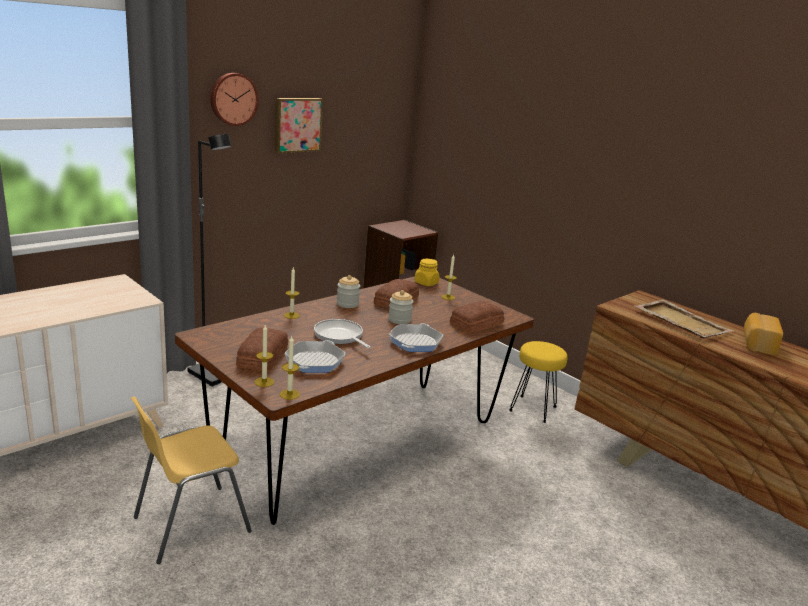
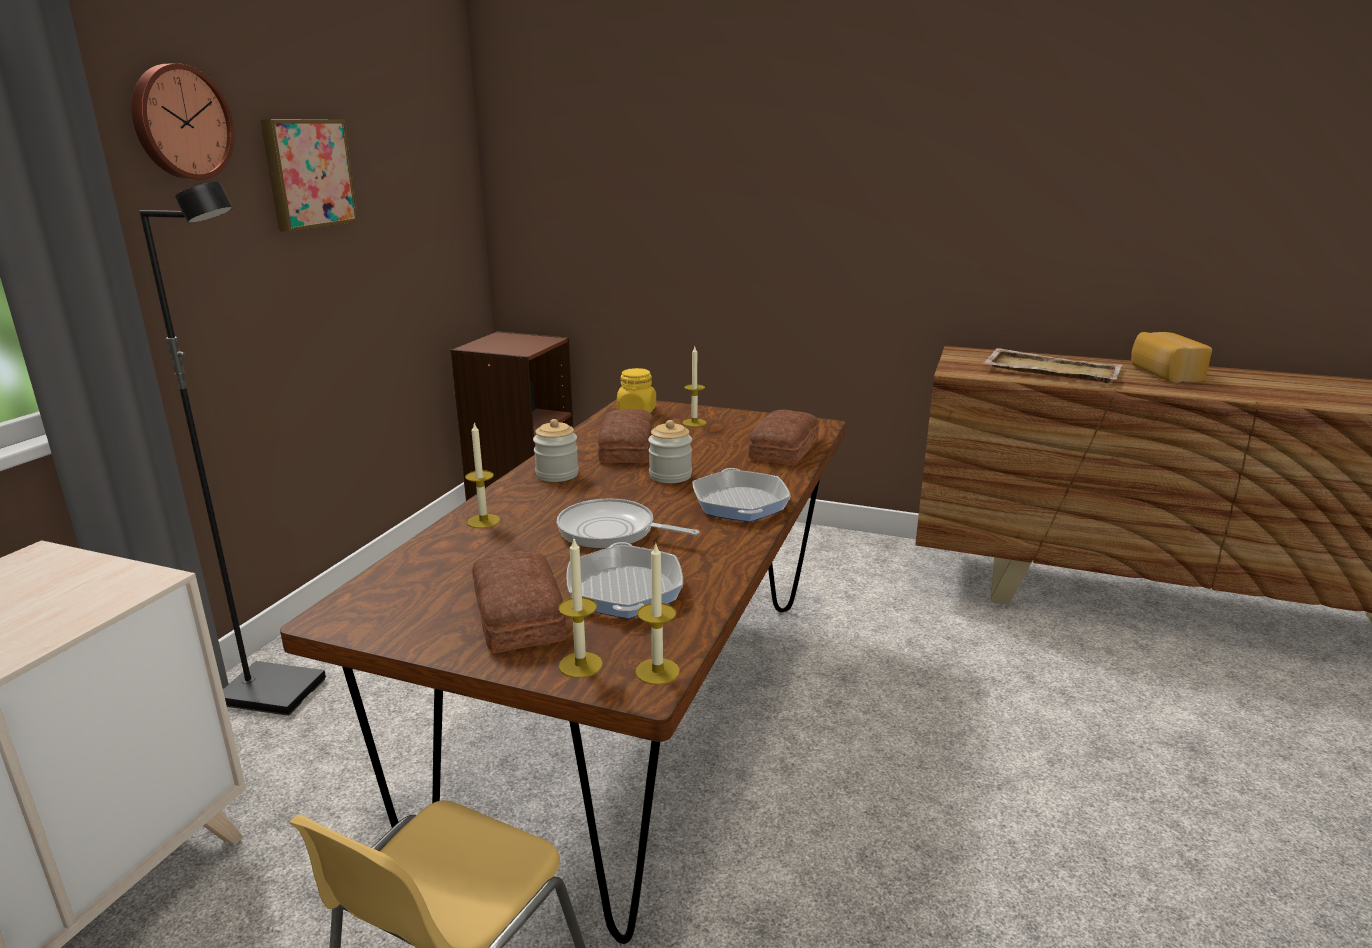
camera: 25 degrees left, 0 degrees up
yellow stool [509,341,568,423] -> none

